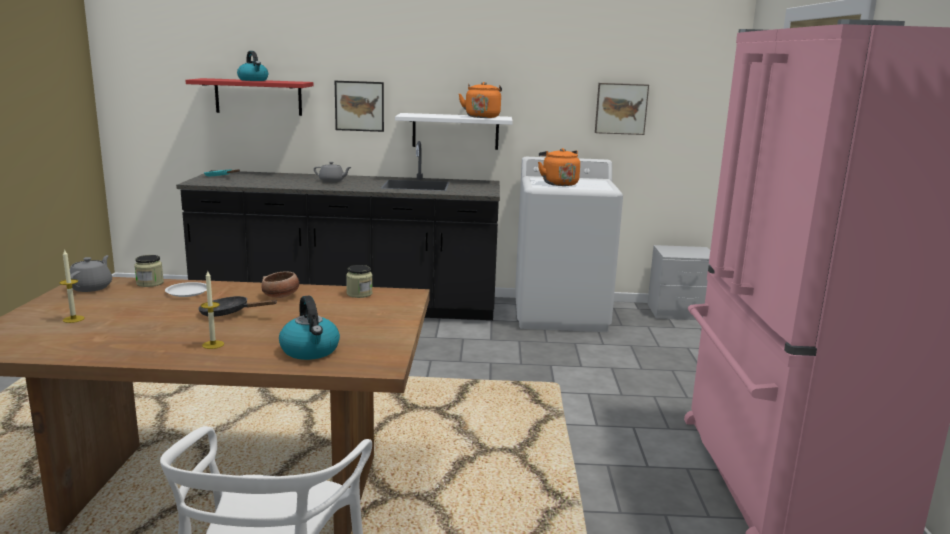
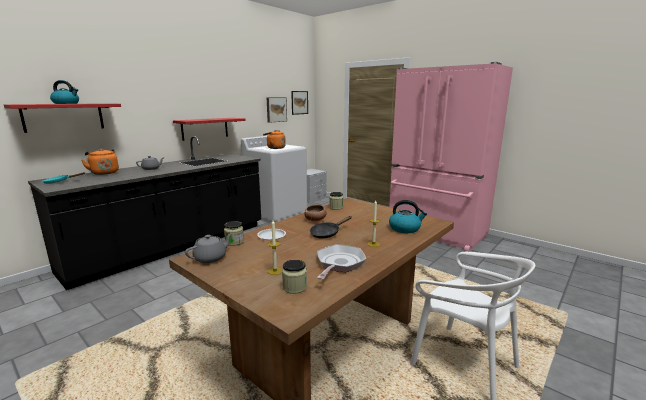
camera: 50 degrees left, 0 degrees up
grey teapot [70,255,112,292] -> grey teapot turned 90 degrees clockwise [185,233,233,263]
picture [335,81,384,132] -> picture moved to [291,91,308,115]
white shelf [395,113,513,150] -> red shelf [173,118,246,141]
orange kettle [459,82,502,118] -> orange kettle moved to [81,149,119,175]
none -> jar [282,260,307,294]
none -> frying pan [317,244,366,280]

